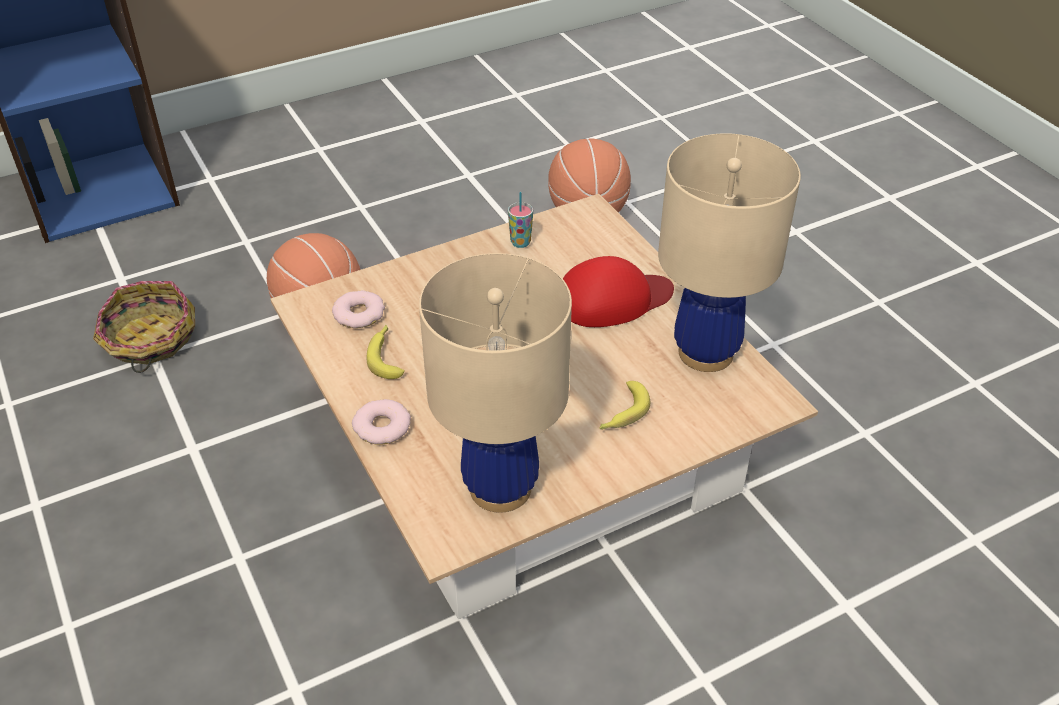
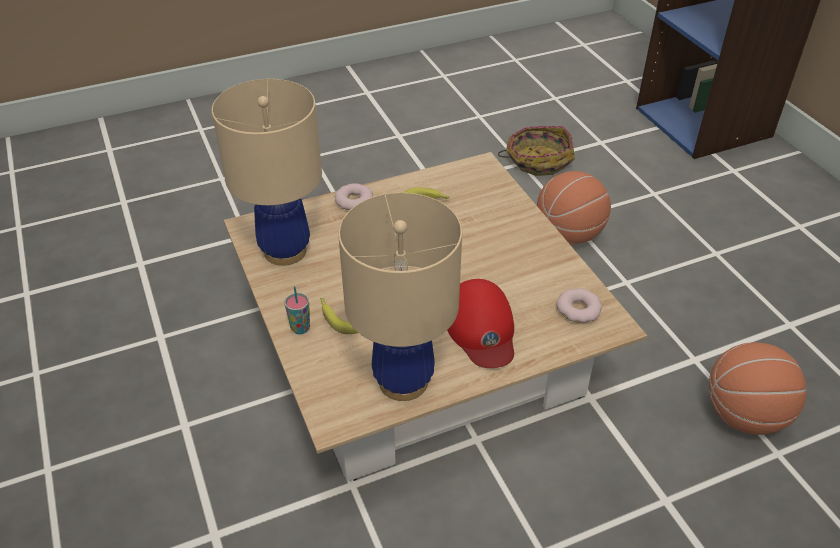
camera: 95 degrees right, 0 degrees up
donut [332,290,385,328] -> donut moved to [556,288,602,323]
cup [508,192,533,248] -> cup moved to [285,286,310,334]

